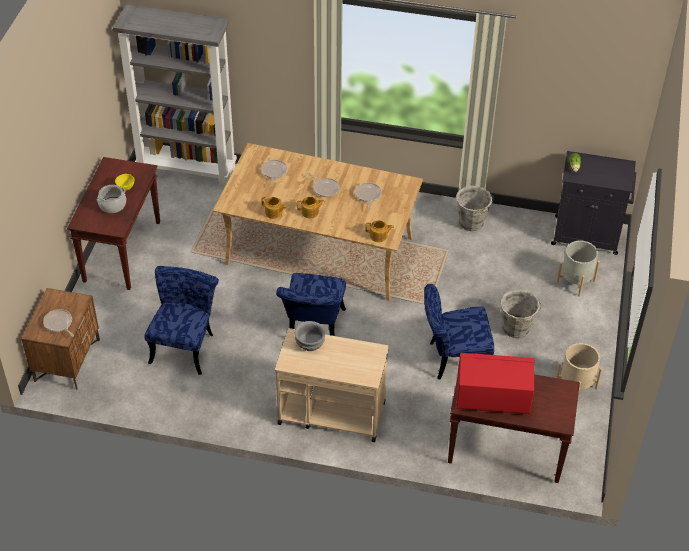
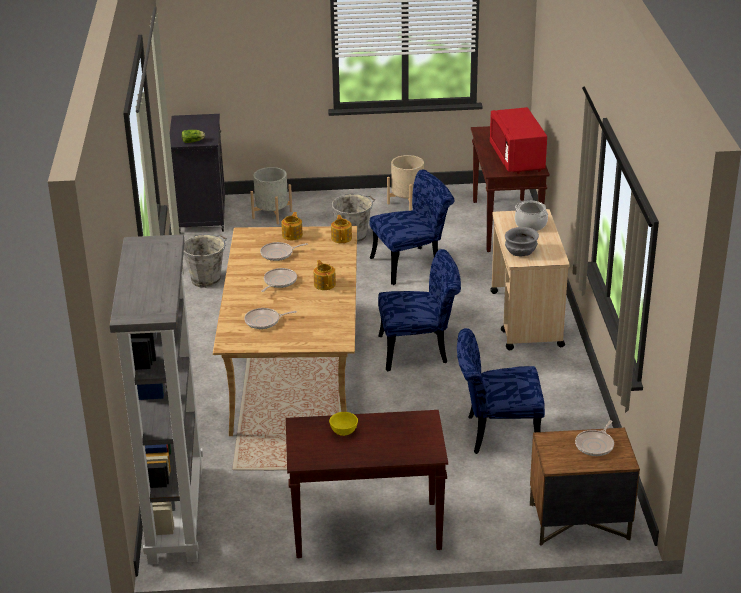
camera: 105 degrees left, 15 degrees down
cooking pot [97,185,126,213] -> cooking pot moved to [515,201,548,231]
teapot [261,197,287,219] -> teapot moved to [282,212,303,240]
blue chair [424,284,494,380] -> blue chair turned 90 degrees counterclockwise [369,170,454,285]

